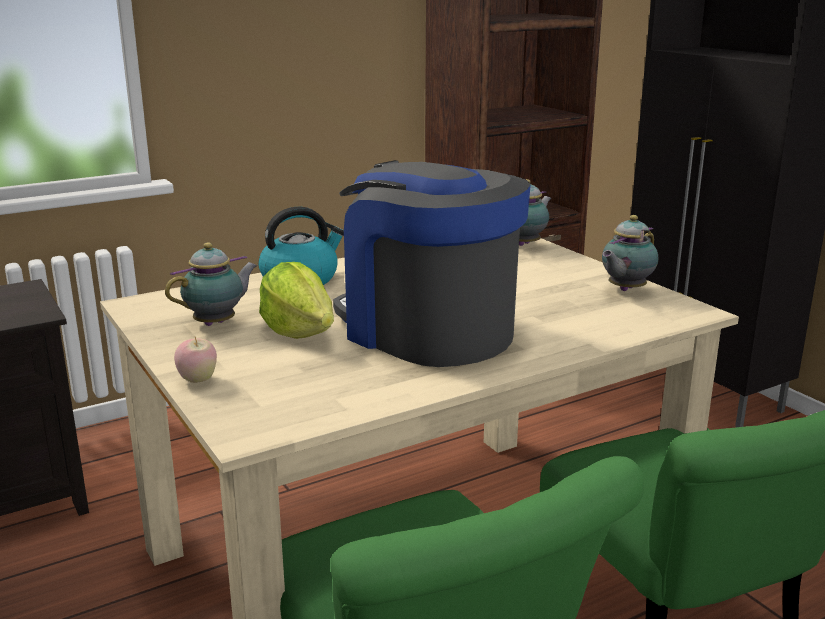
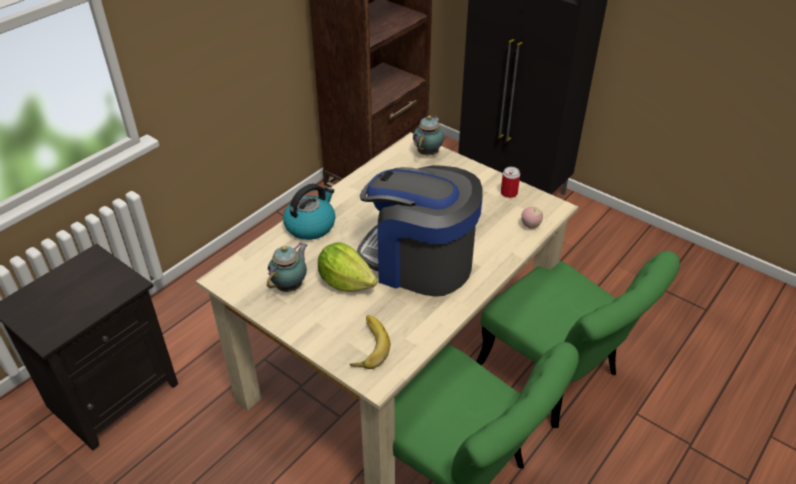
camera: 20 degrees left, 20 degrees up
apple [174,337,217,383] -> apple moved to [521,206,543,229]
teapot [602,215,658,291] -> can [501,167,520,198]
none -> banana [350,315,391,369]

